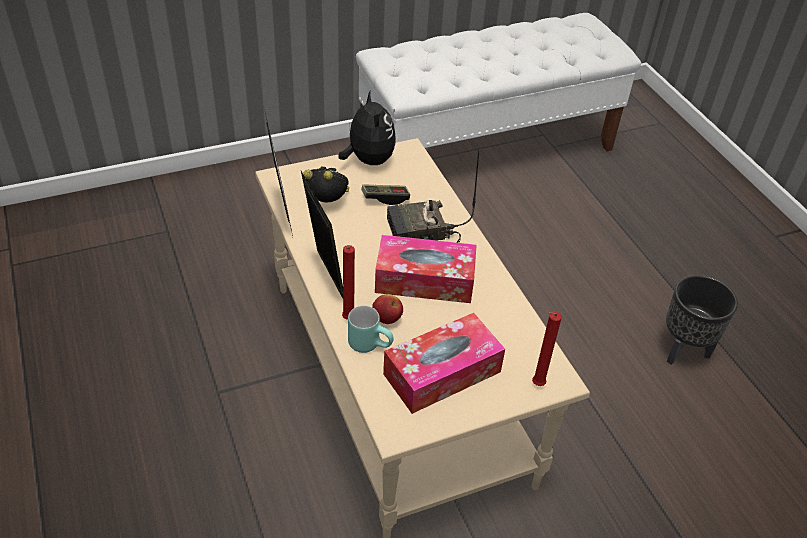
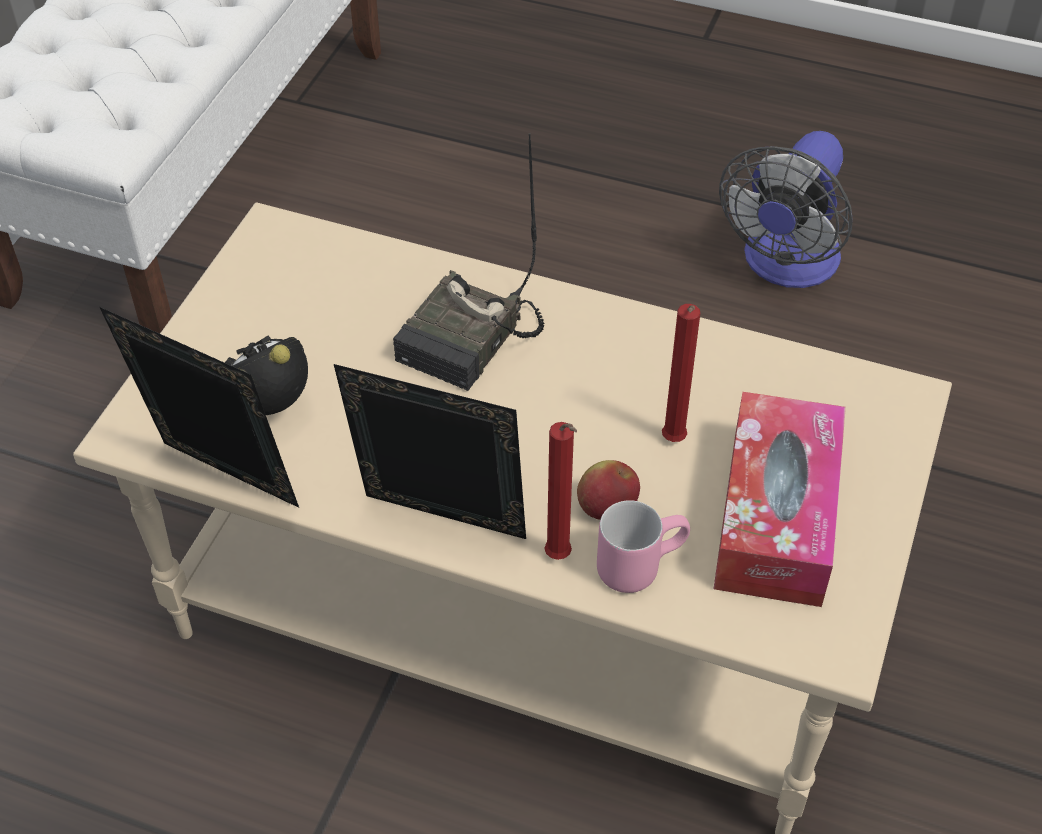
camera: 45 degrees left, 5 degrees up
plush toy [338,90,396,165] -> none
turquoise mug [348,306,394,353] -> pink mug [597,500,690,593]
game controller [362,184,410,205] -> none
tissue box [375,235,477,303] -> none
red candle [532,312,562,386] -> red candle moved to [662,304,700,442]
black planter [666,275,738,365] -> fan [719,131,853,288]

